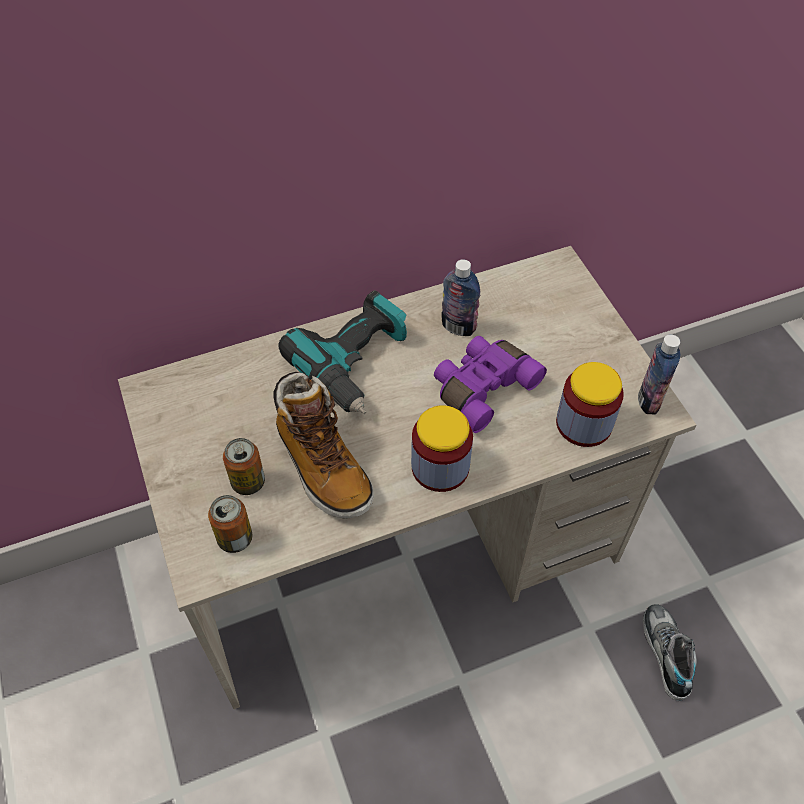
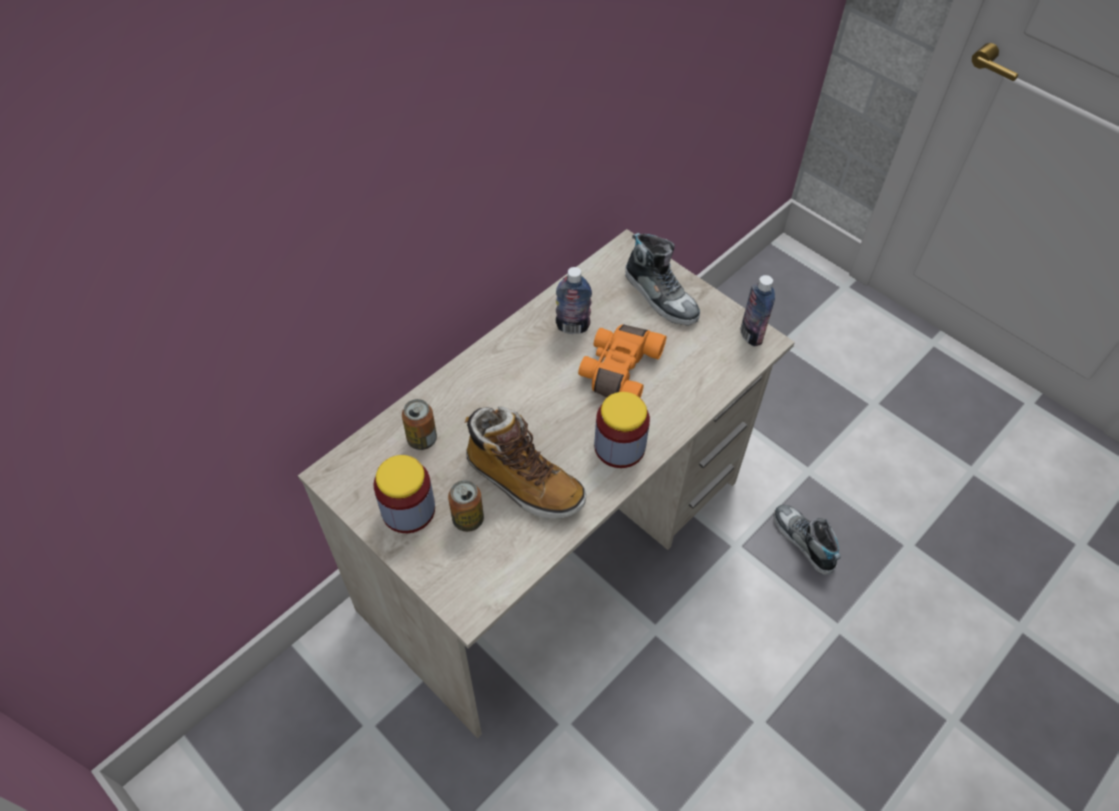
camera: 25 degrees left, 0 degrees up
can [208,495,252,553] -> can moved to [402,399,437,450]
power drill [278,290,407,414] -> none
purple binoculars [434,336,547,433] -> orange binoculars [578,325,667,398]
jar [556,362,624,447] -> jar moved to [374,455,435,533]
none -> shoe [625,233,700,326]

